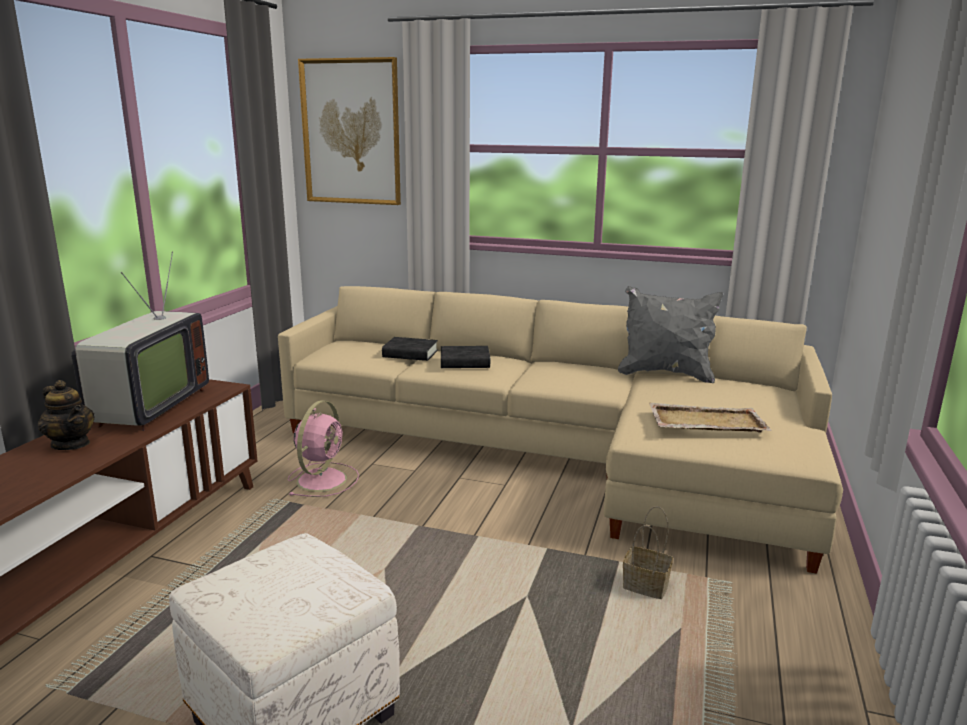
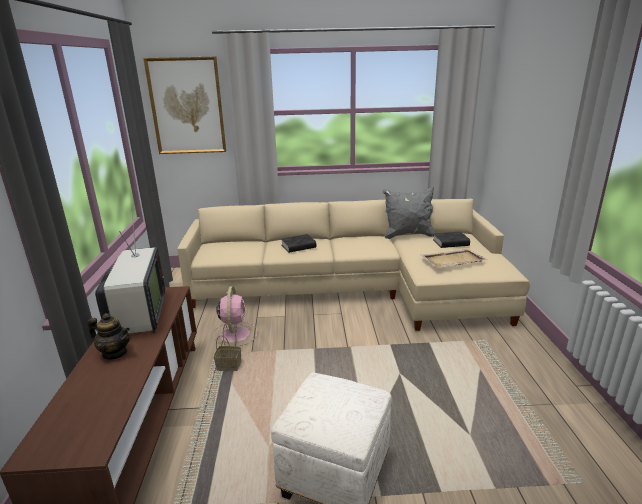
camera: 20 degrees left, 5 degrees up
black book [382,337,438,361] -> black book moved to [433,232,470,248]
basket [623,506,673,599] -> basket moved to [214,323,241,371]

